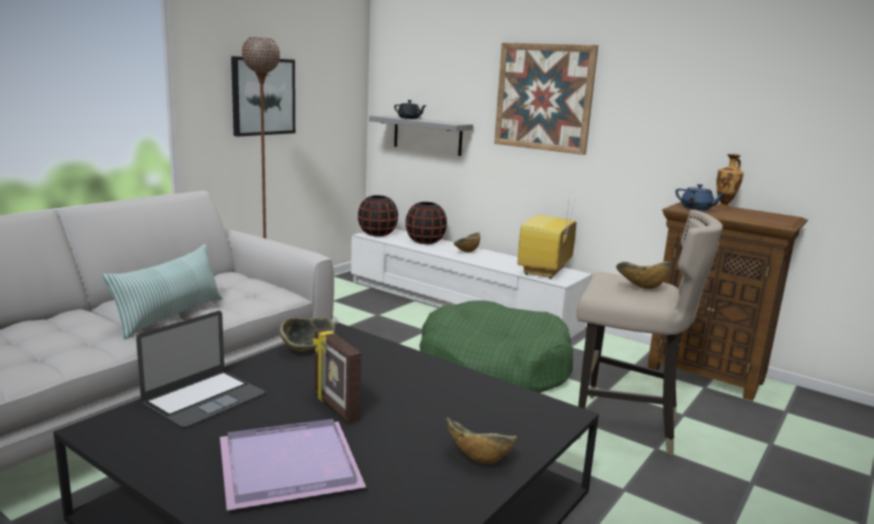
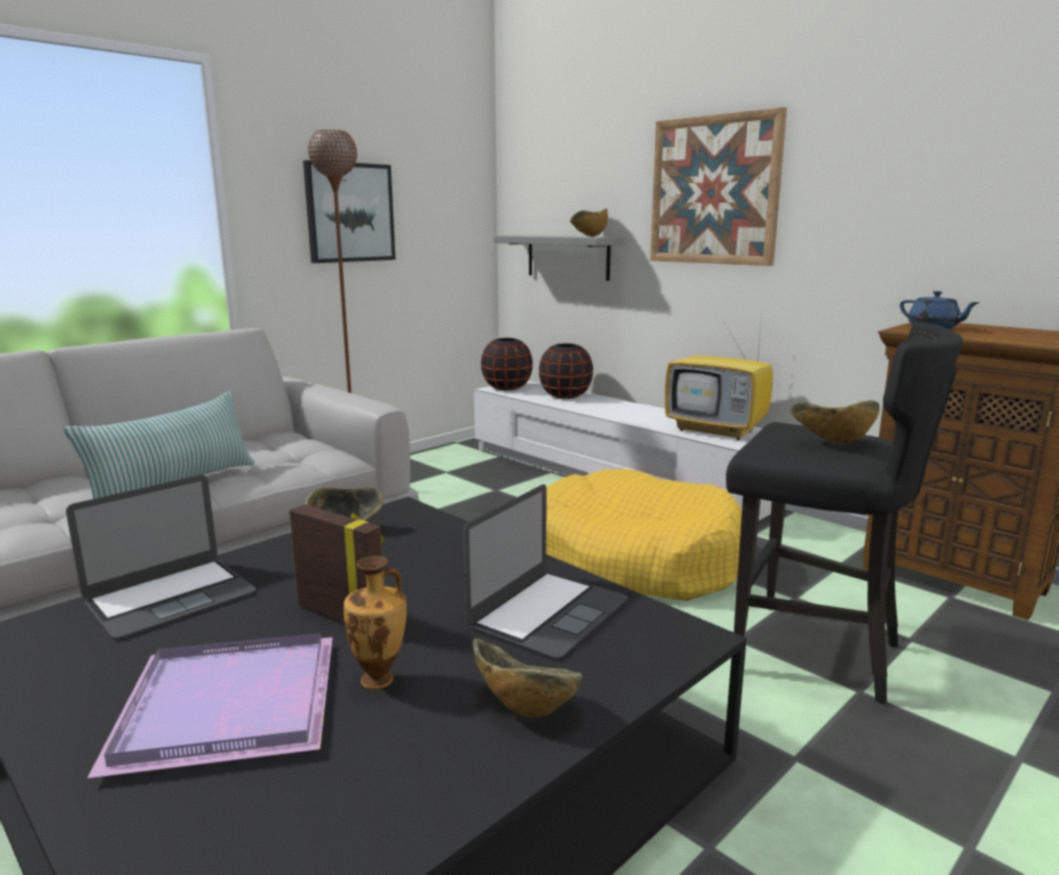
camera: 10 degrees right, 0 degrees up
picture frame [313,328,361,424] -> picture frame turned 150 degrees clockwise [289,504,383,623]
black teapot [394,100,427,119] -> none
green dog bed [419,300,573,393] -> yellow dog bed [546,469,742,601]
bowl [454,232,480,253] -> bowl moved to [570,208,608,237]
television [518,195,576,279] -> television turned 90 degrees counterclockwise [665,315,773,440]
beige stool [577,210,723,456] -> black stool [726,321,963,705]
vase [716,154,744,208] -> vase moved to [344,556,407,689]
none -> laptop [463,484,628,659]

